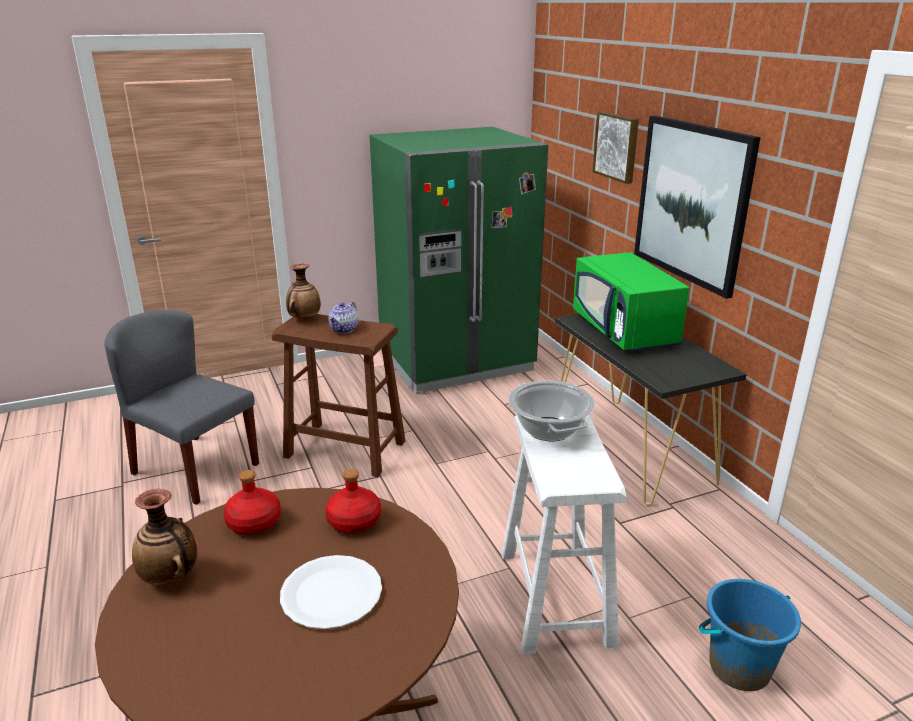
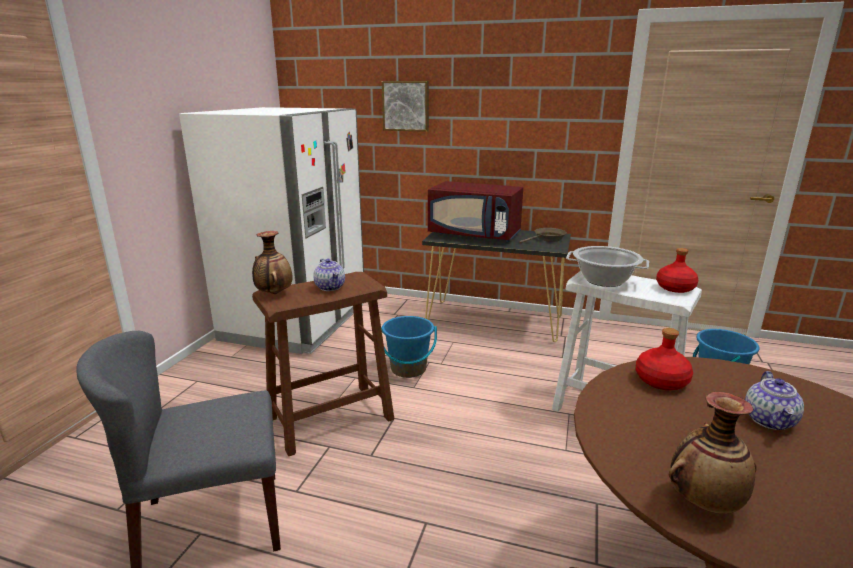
camera: 50 degrees left, 5 degrees down
red bottle [223,470,281,535] -> red bottle moved to [656,248,698,293]
white plate [280,555,382,629] -> teapot [745,371,804,430]
green fridge [370,127,548,393] -> white fridge [179,107,364,354]
green microwave [573,252,689,353] -> red microwave [428,181,523,242]
picture [634,116,761,299] -> none
none -> blue bucket [381,316,437,378]
none -> brown frying pan [519,228,567,243]

